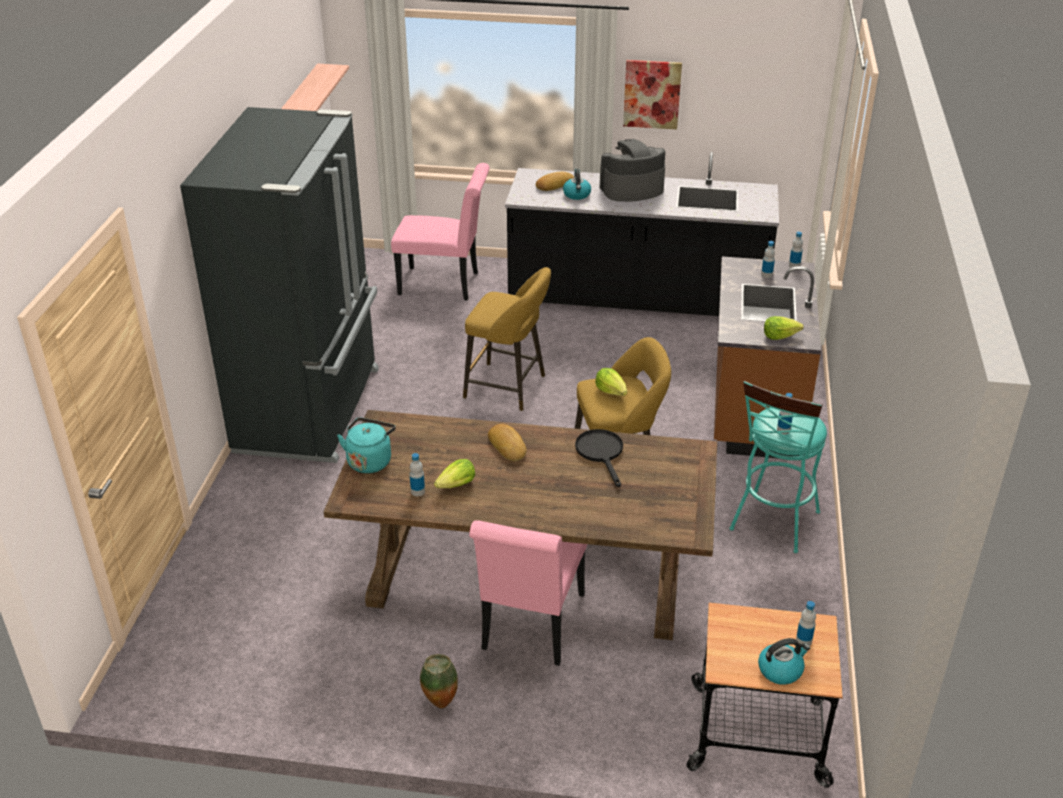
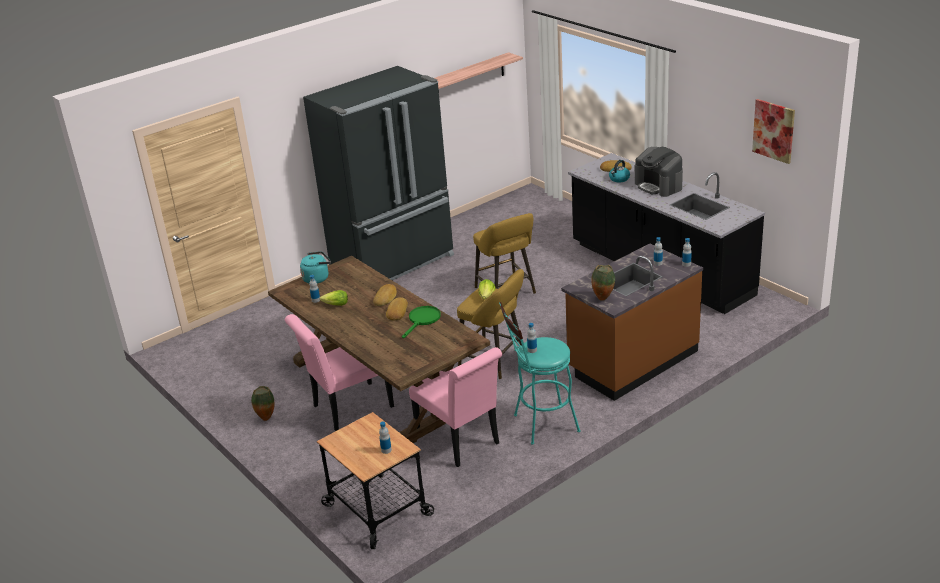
camera: 45 degrees right, 5 degrees down
pink chair [391,163,490,300] -> pink chair moved to [409,347,502,467]
black frying pan [575,429,623,487] -> green frying pan [402,306,441,338]
coffee machine [600,139,665,202] -> coffee machine turned 150 degrees counterclockwise [635,147,683,197]
picture [623,60,682,130] -> picture moved to [752,99,795,164]
kettle [758,638,810,685] -> none
lettuce [764,316,804,340] -> vase [591,265,615,301]
none -> bread [386,297,408,320]

